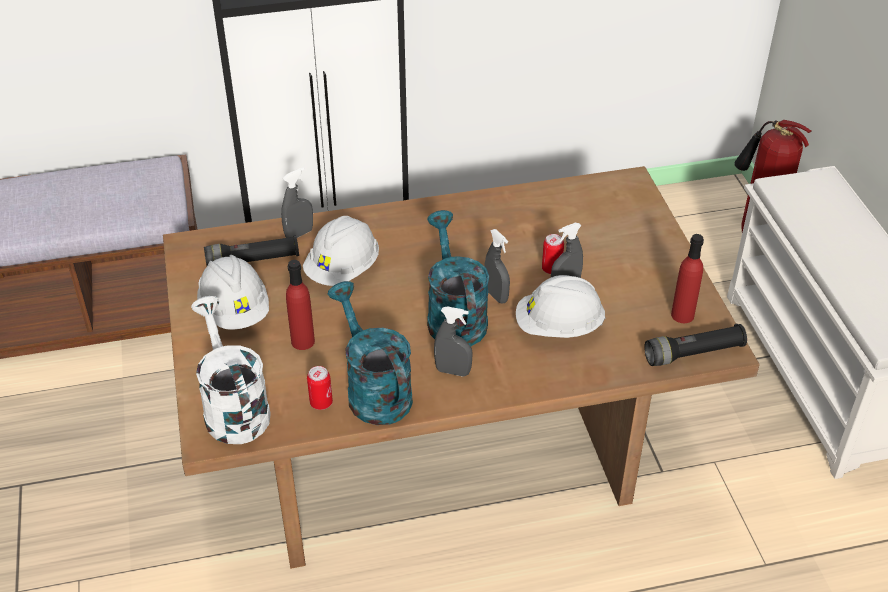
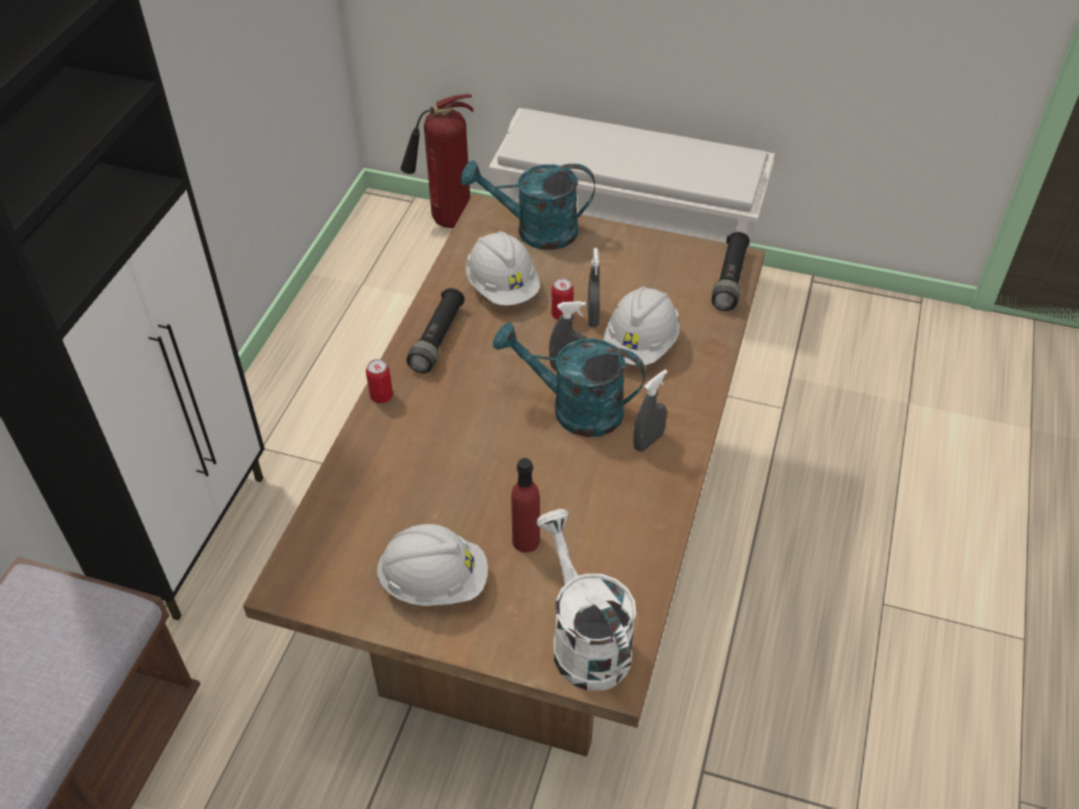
camera: 60 degrees left, 5 degrees up
white watering can [191,296,271,444] -> white watering can turned 60 degrees clockwise [536,509,636,691]
black flashlight [204,235,299,266] -> black flashlight moved to [406,288,465,373]
grey spray bottle [281,167,313,238] -> none
white hard hat [303,216,379,286] -> white hard hat moved to [466,231,540,306]
can [307,366,333,410] -> can moved to [366,359,393,403]
turquoise watering can [327,281,413,425] -> turquoise watering can moved to [461,160,595,250]
red bottle [671,234,704,323] -> none

